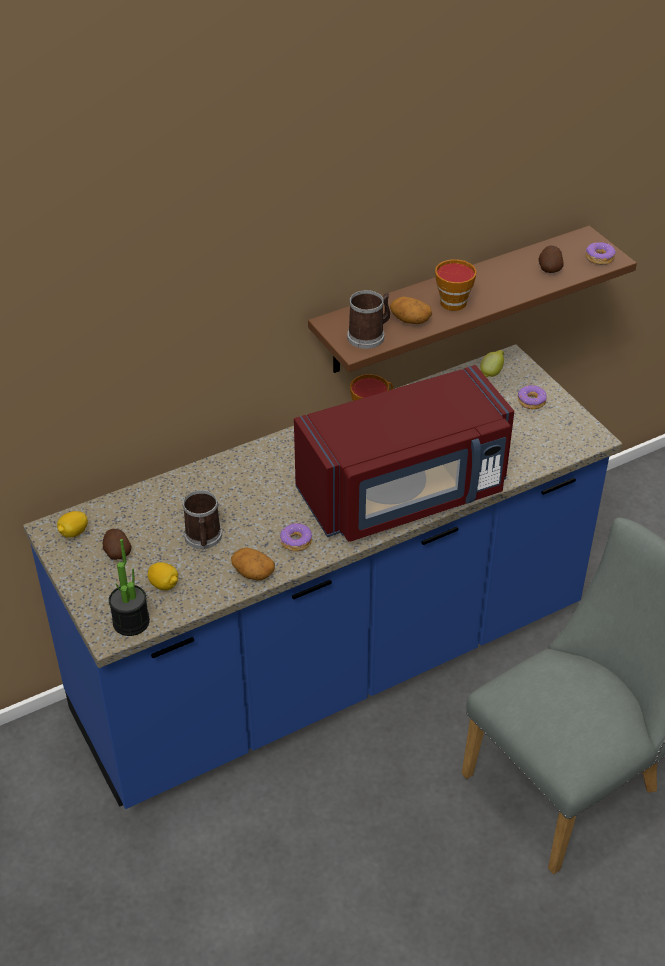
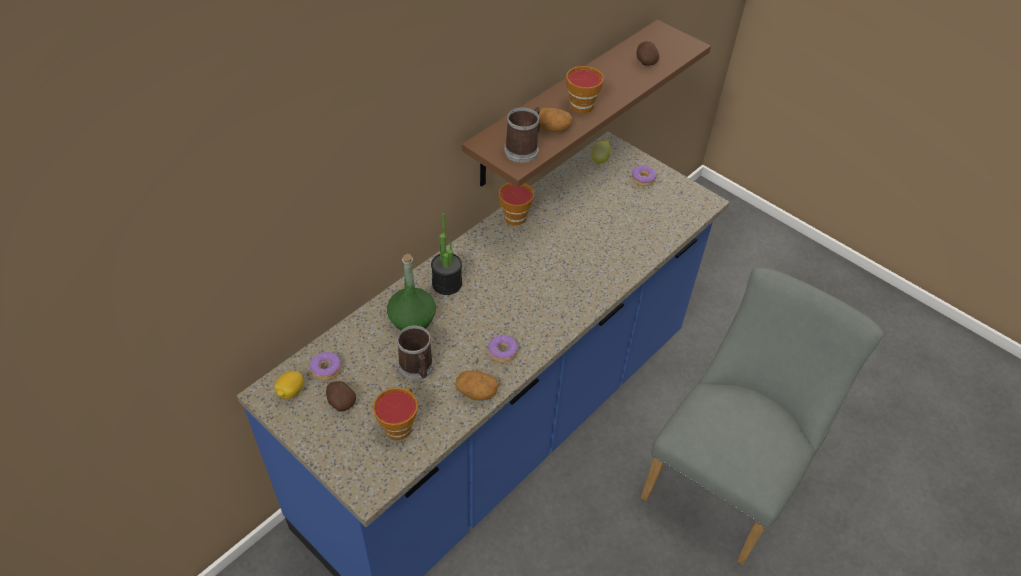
camera: 20 degrees left, 5 degrees up
potted plant [109,539,150,636] -> potted plant moved to [431,213,462,295]
lemon [148,562,178,590] -> cup [373,387,418,440]
red microwave [294,365,514,542] -> none
donut [585,242,616,265] -> donut moved to [309,352,341,380]
none -> green bottle [387,254,436,331]

